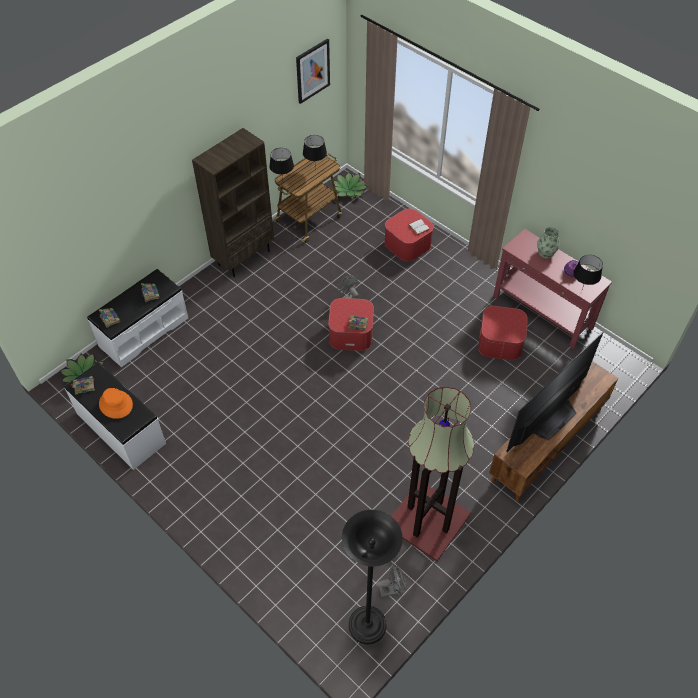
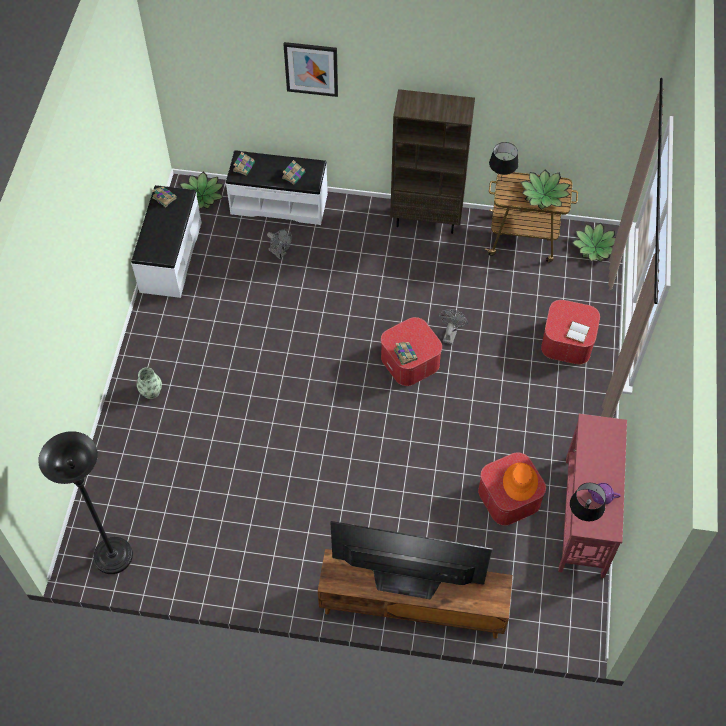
camera: 55 degrees right, 5 degrees up
orange hat [99,388,133,419] -> orange hat moved to [503,463,538,501]
picture [296,38,330,104] -> picture moved to [283,42,338,97]
black table lamp [303,135,327,170] -> potted plant [521,170,570,209]
grey fan [376,564,406,597] -> grey fan moved to [267,229,292,259]
floor lamp [392,387,474,561] -> none
vase [537,227,559,258] -> vase moved to [137,367,162,399]

